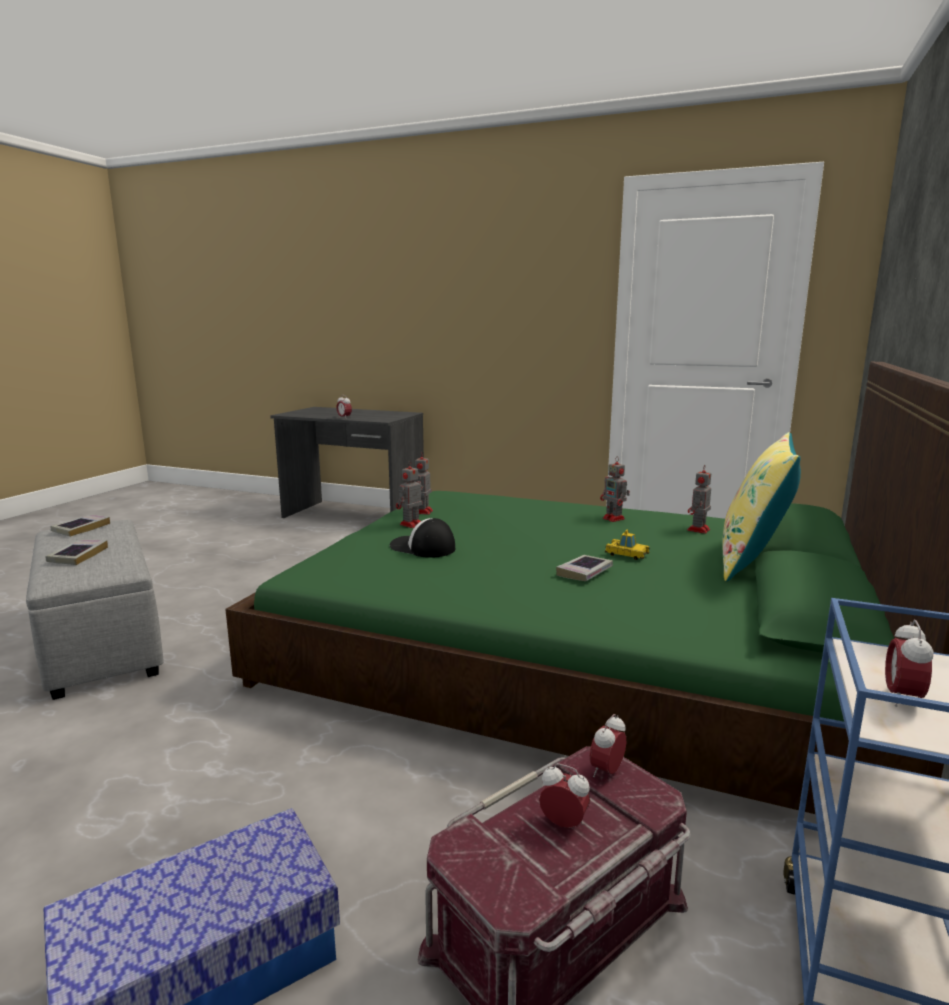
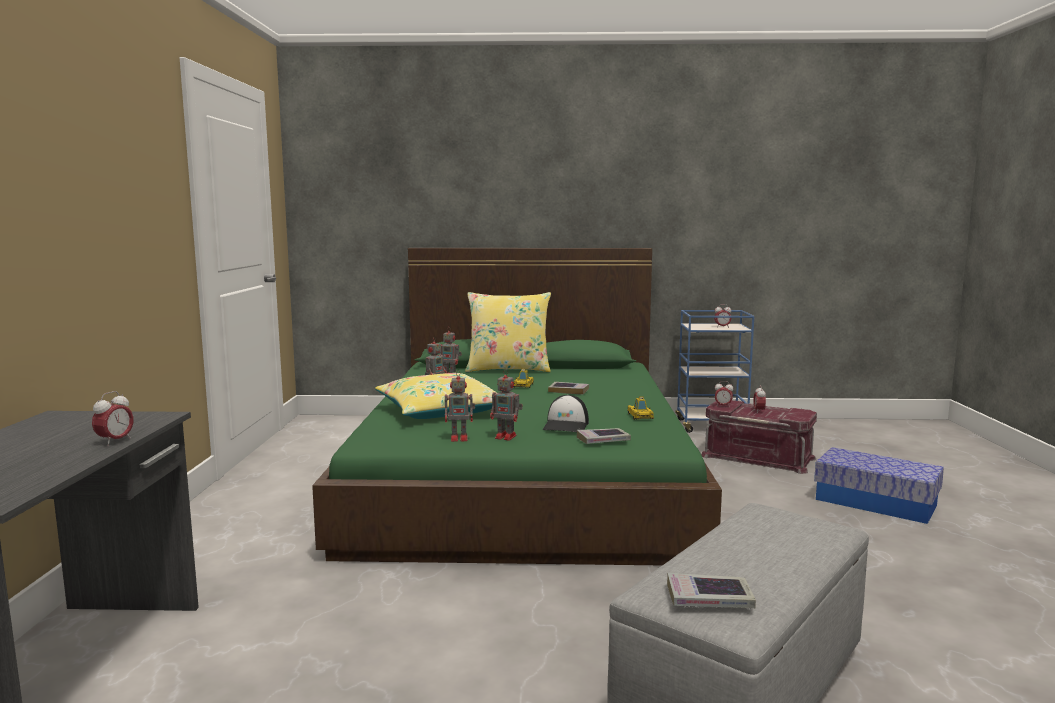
camera: 110 degrees left, 5 degrees down
book [46,539,108,565] -> book moved to [577,428,631,444]
none -> yellow pillow [375,373,497,419]
none -> toy car [628,396,654,420]

